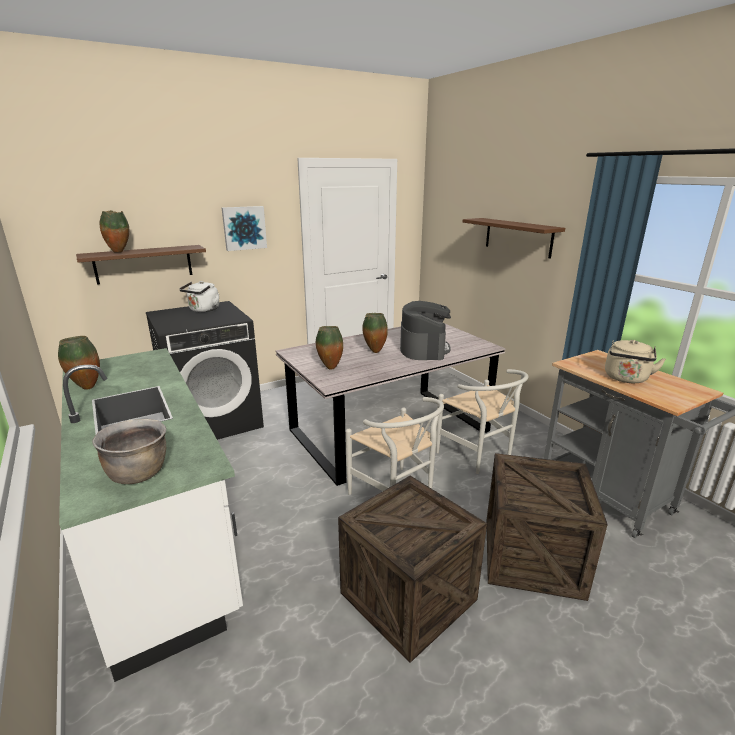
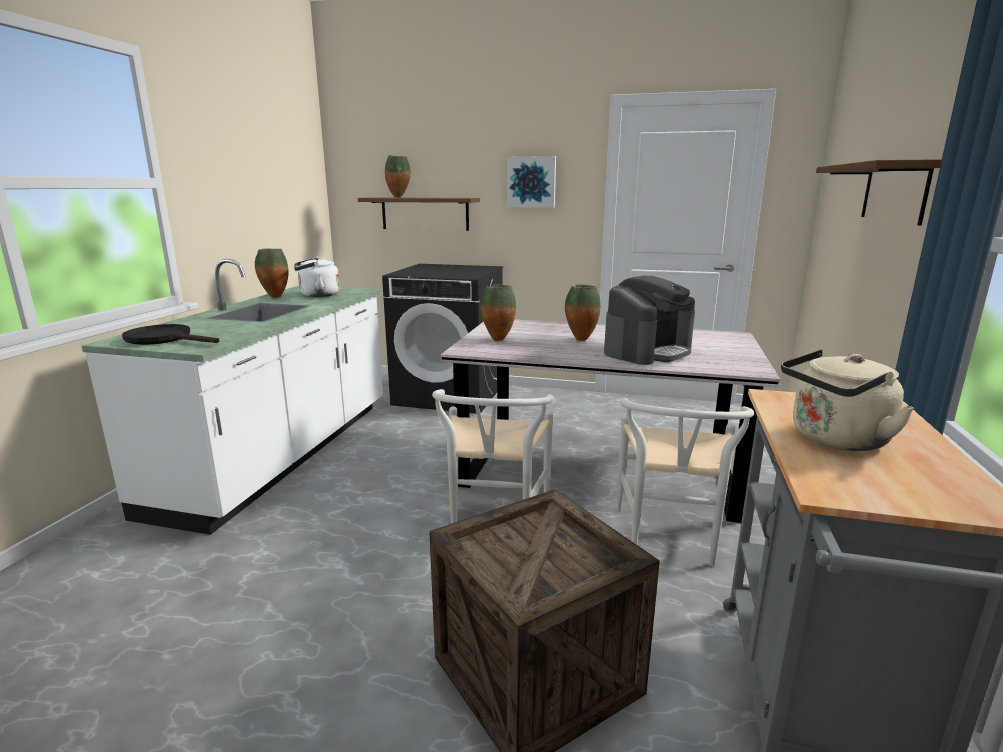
camera: 45 degrees right, 5 degrees down
brown cooking pot [92,419,166,484] -> black frying pan [122,324,219,345]
white kettle [179,281,219,312] -> white kettle moved to [294,257,340,297]
crate [338,476,487,663] -> none

